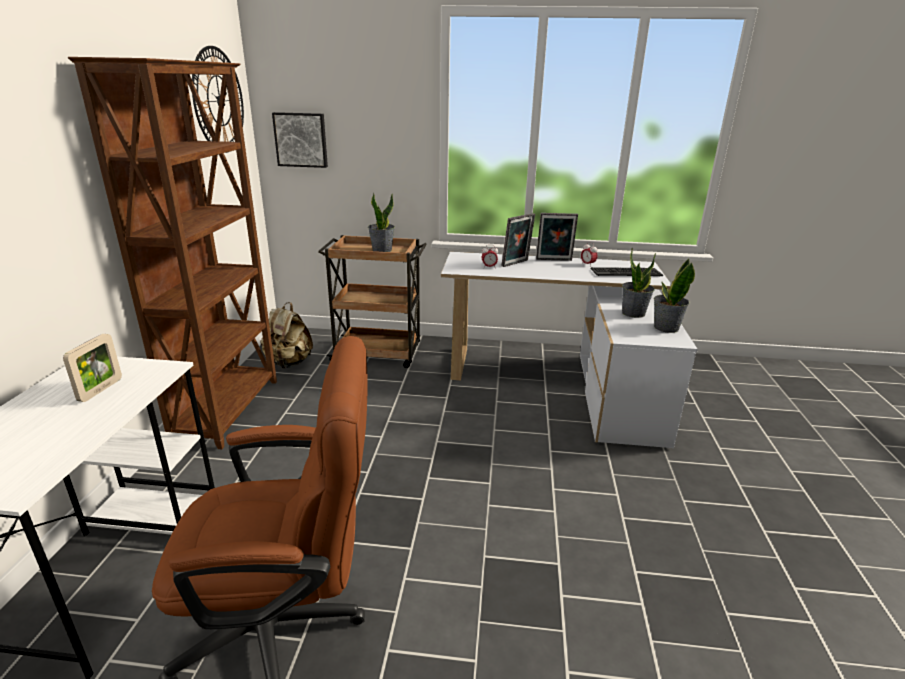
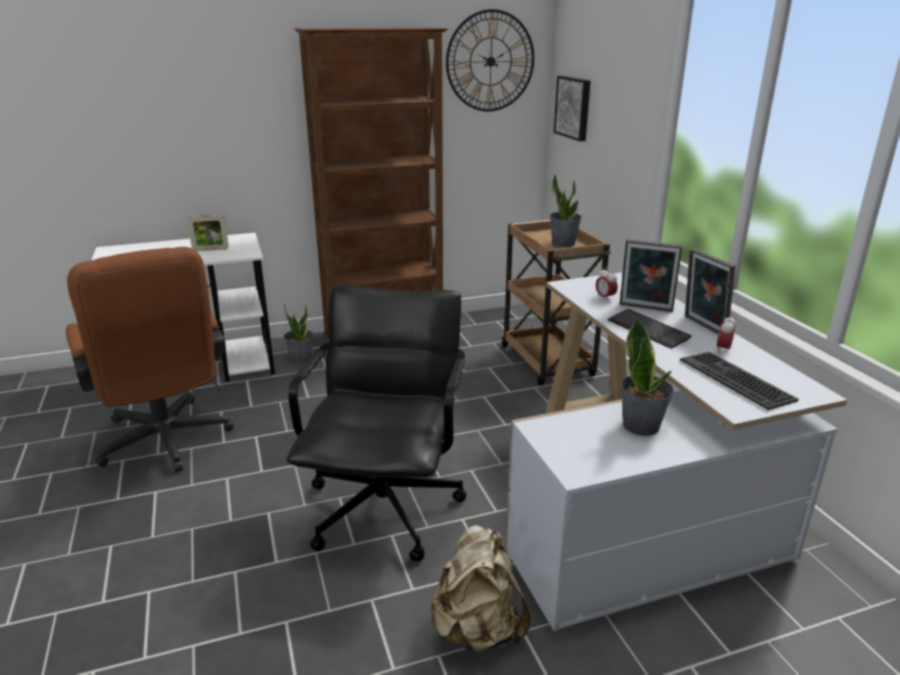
camera: 65 degrees right, 0 degrees up
beige backpack [260,302,313,368] -> beige backpack moved to [430,525,531,652]
potted plant [654,258,695,333] -> potted plant moved to [284,304,313,363]
none -> black office chair [287,285,467,562]
none -> keyboard [608,309,692,349]

